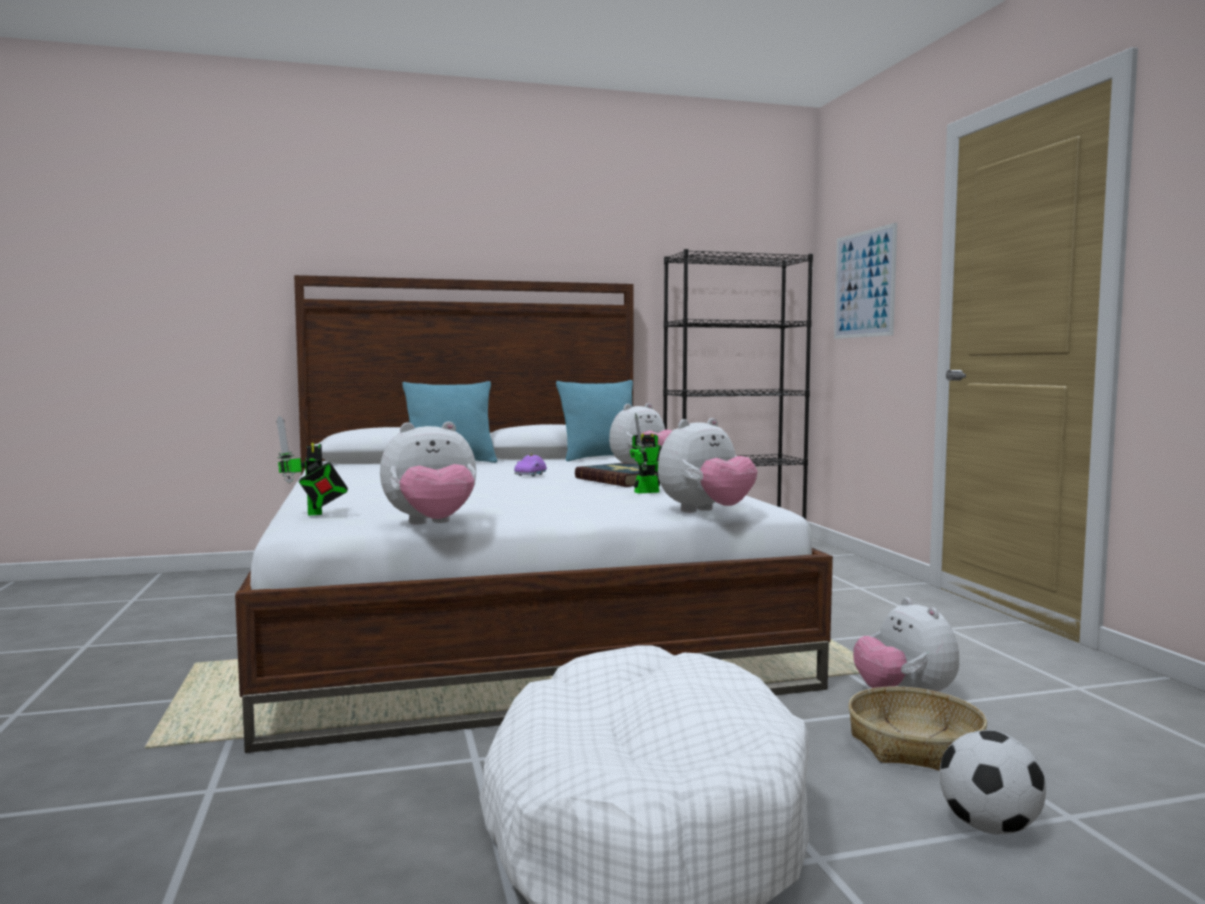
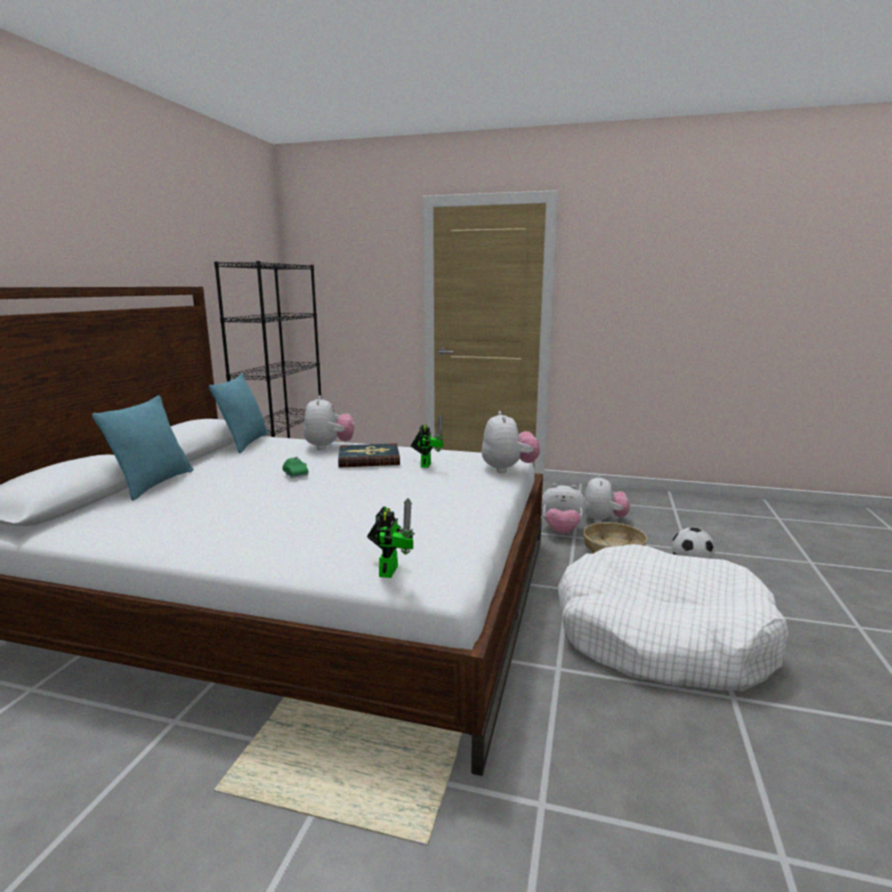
camera: 60 degrees left, 10 degrees up
toy robot [276,415,348,516] -> toy robot turned 90 degrees counterclockwise [367,498,415,578]
plush toy [380,421,476,524] -> plush toy moved to [584,474,630,523]
purple toy car [514,453,547,477] -> green toy car [282,456,309,478]
picture [834,223,897,339] -> none

